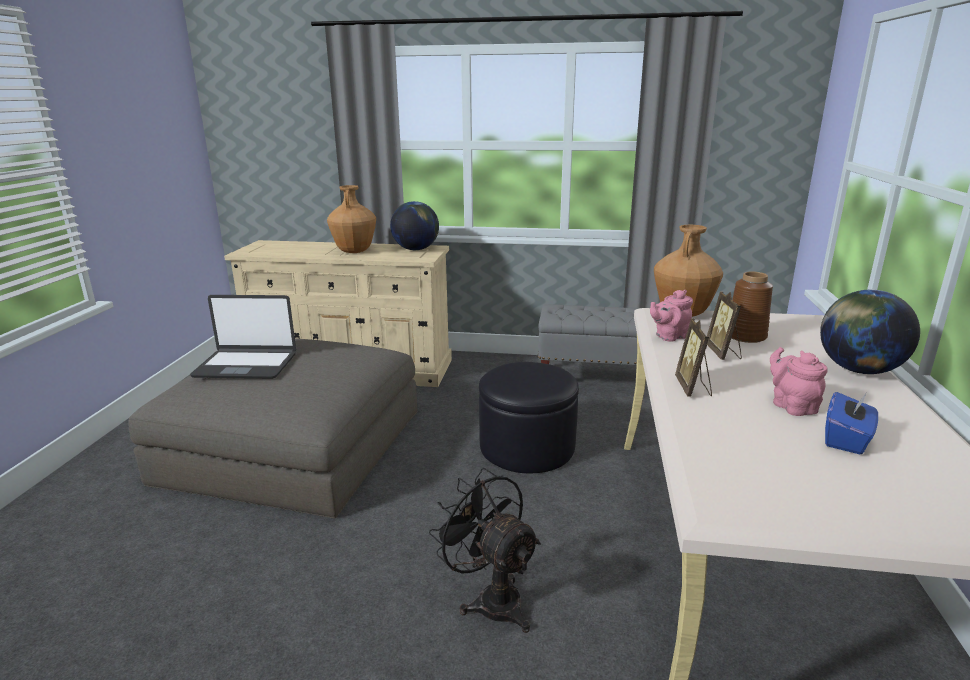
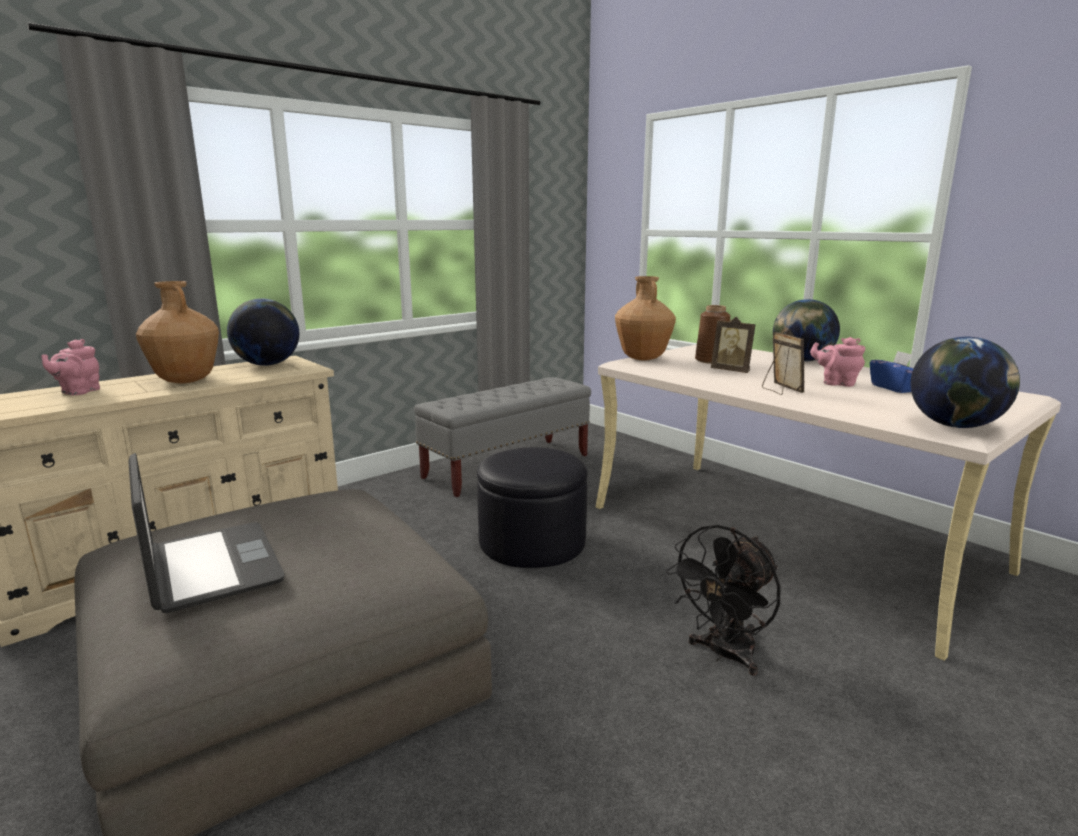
camera: 50 degrees left, 5 degrees down
laptop [190,295,296,379] -> laptop turned 75 degrees counterclockwise [128,453,285,613]
black fan [429,468,541,633] -> black fan turned 45 degrees counterclockwise [666,525,780,676]
pink teapot [650,290,693,342] -> pink teapot moved to [41,339,100,395]
picture frame [675,318,712,397] -> picture frame turned 150 degrees counterclockwise [762,329,804,395]
none -> globe [911,337,1020,428]

